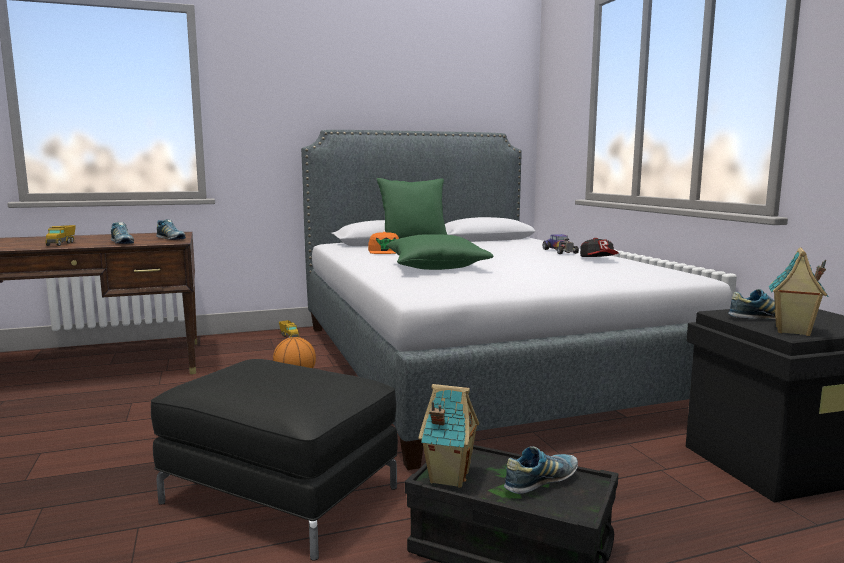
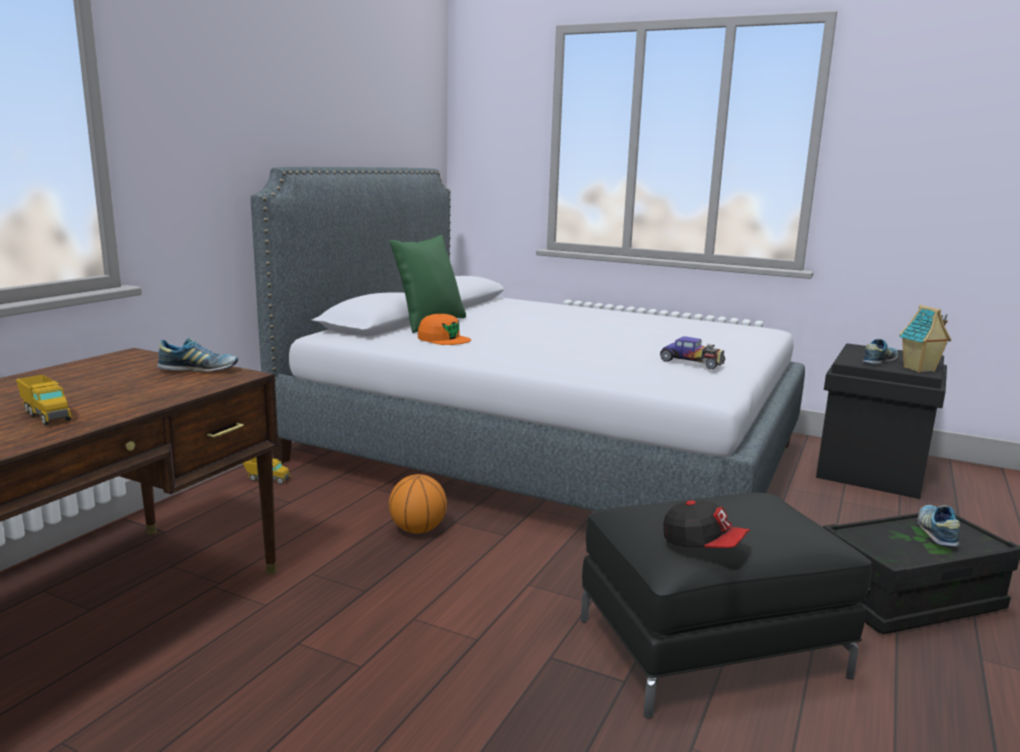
camera: 45 degrees left, 5 degrees up
shoe [111,222,134,244] -> none
green pillow [386,234,493,270] -> none
toy house [418,384,479,488] -> none
toy car [543,234,579,254] -> toy car moved to [660,336,725,369]
cap [580,238,619,257] -> cap moved to [663,501,750,548]

